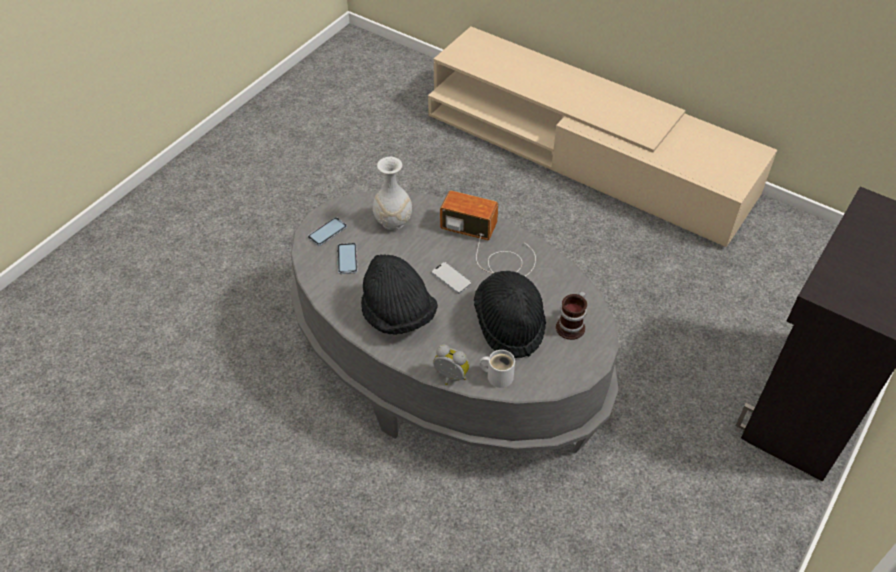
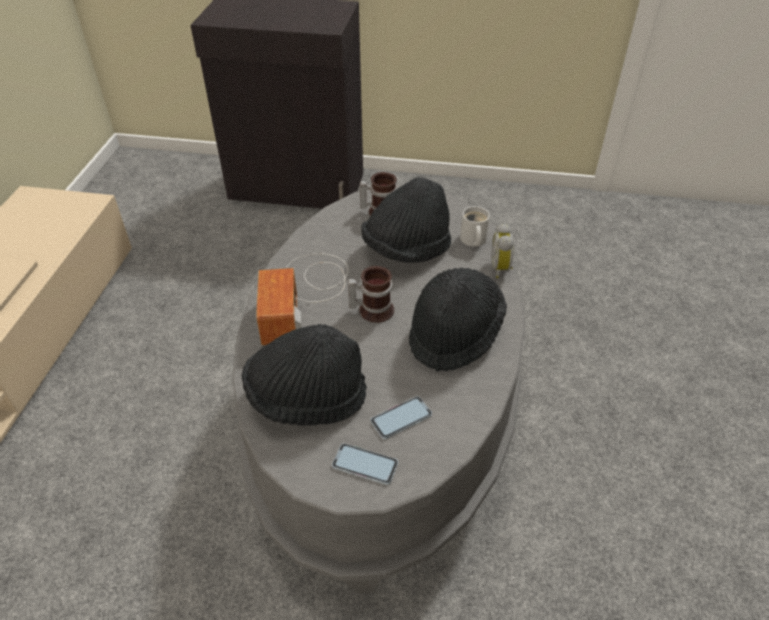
camera: 115 degrees left, 5 degrees down
white vase [373,157,412,230] -> black hat [242,324,367,426]
phone [432,262,472,294] -> mug [348,266,394,323]

